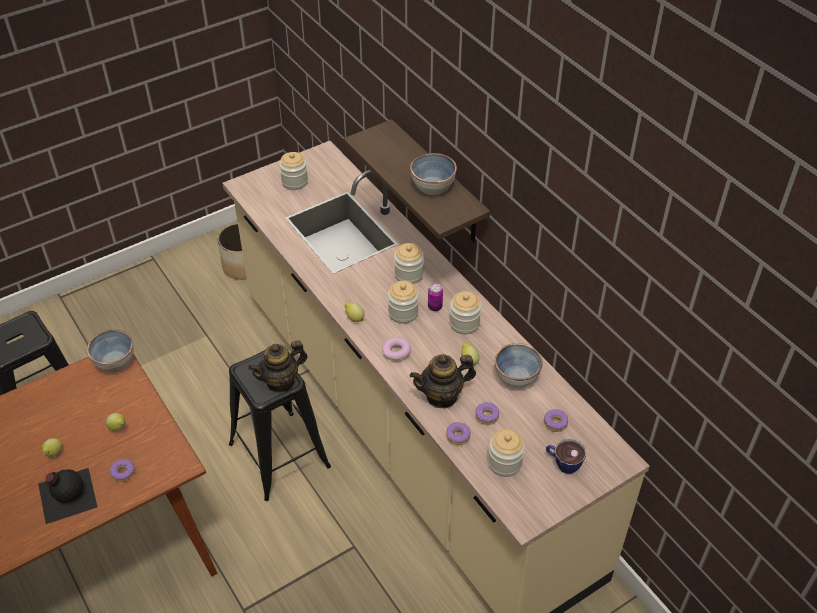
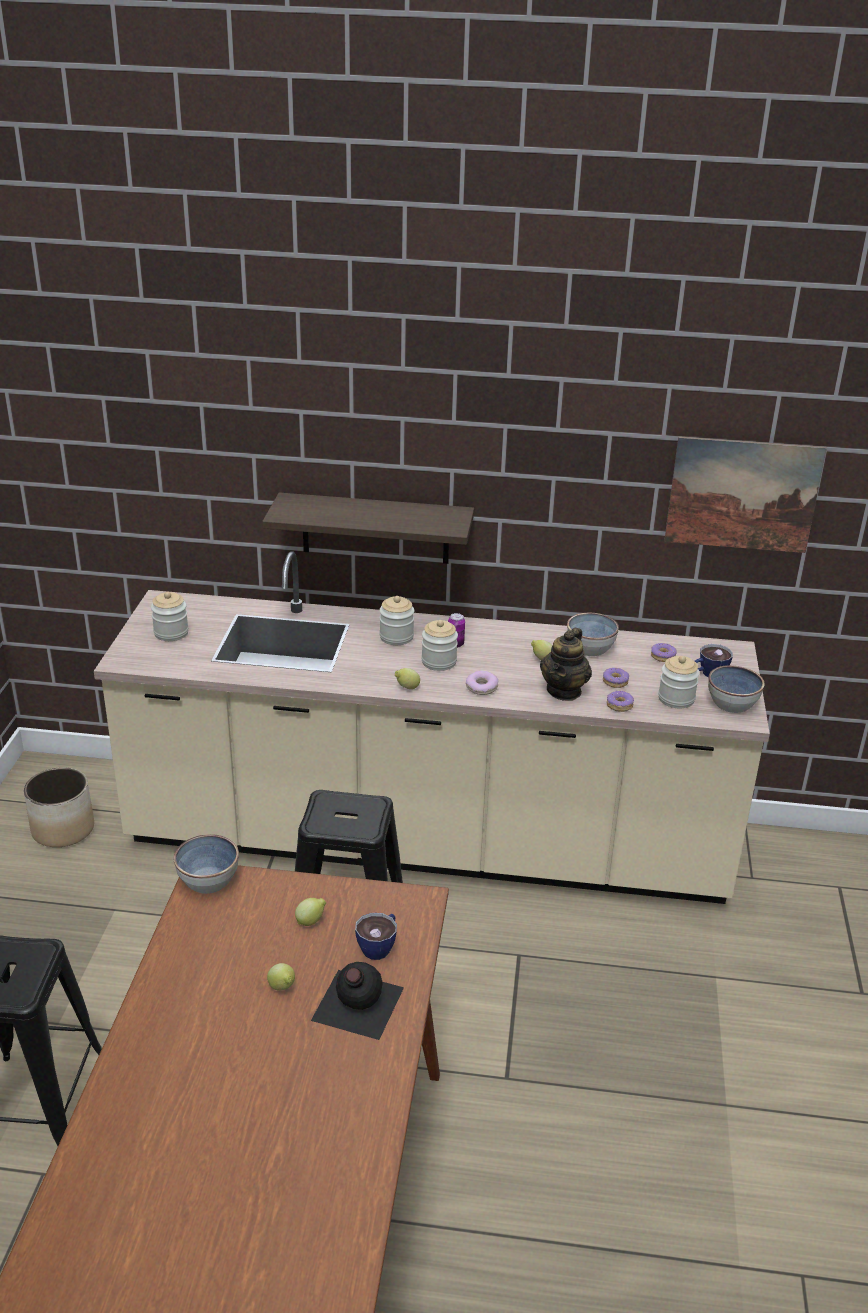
camera: 50 degrees left, 15 degrees down
donut [110,459,135,482] -> cup [355,913,397,960]
teapot [248,340,308,393] -> none
bowl [410,153,457,195] -> bowl moved to [708,665,765,713]
jar [449,291,481,334] -> none
none -> picture [664,436,827,553]

